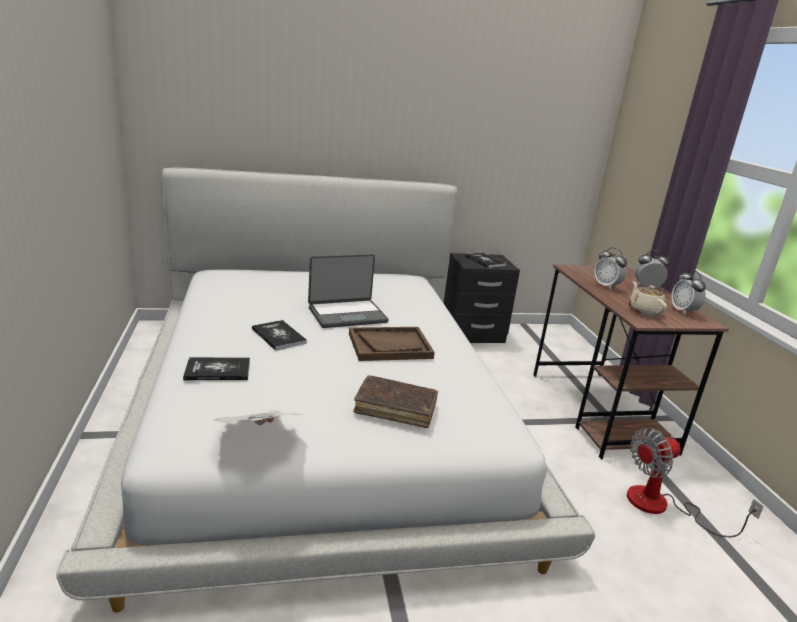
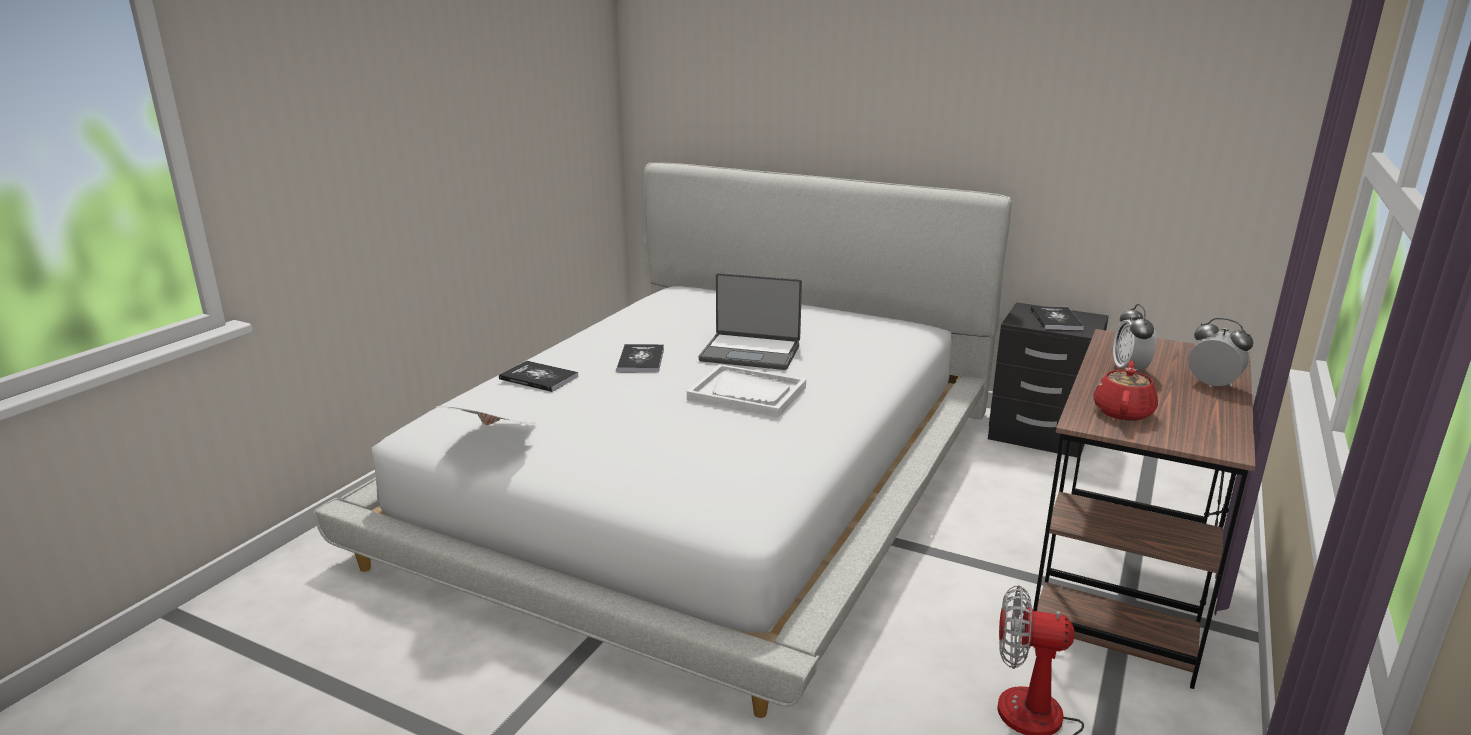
camera: 40 degrees right, 0 degrees up
brown tray [349,327,435,361] -> white tray [687,364,806,418]
brown book [353,375,438,428] -> none
beige teapot [629,281,667,316] -> red teapot [1093,361,1158,421]
alarm clock [671,270,706,315] -> none

